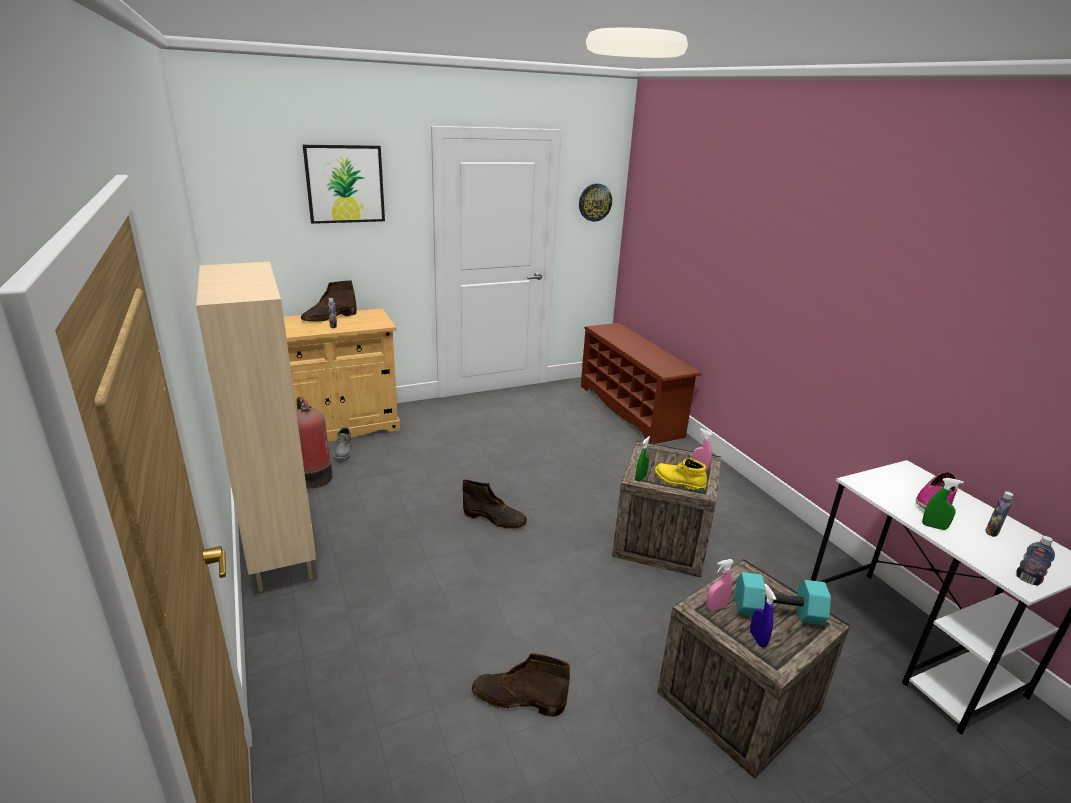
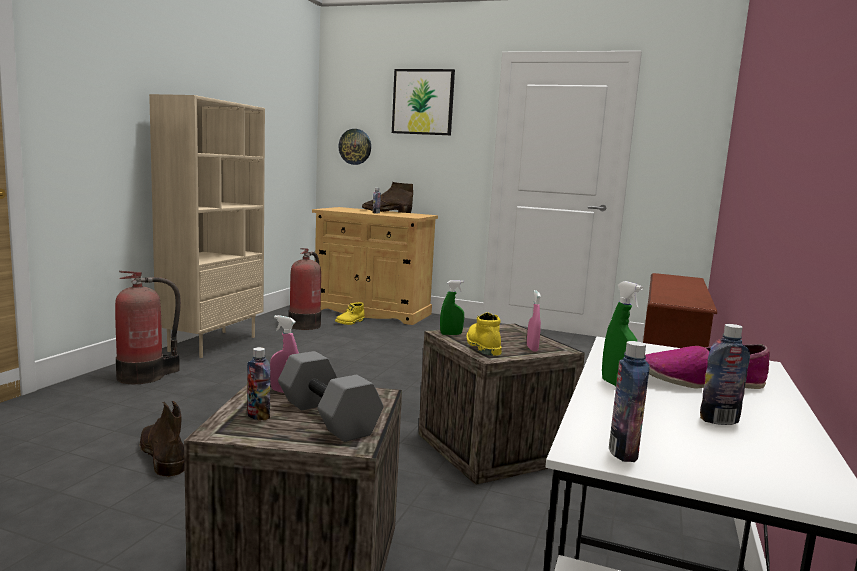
camera: 45 degrees right, 15 degrees down
grey boot [334,427,351,460] -> yellow boot [335,302,364,325]
brown boot [462,480,527,529] -> none
wall clock [579,184,612,222] -> wall clock moved to [338,129,371,165]
turquoise dumbbell [735,572,831,625] -> grey dumbbell [278,351,383,442]
blue spray bottle [750,583,776,648] -> bottle [247,347,270,420]
none -> fire extinguisher [115,271,181,384]

